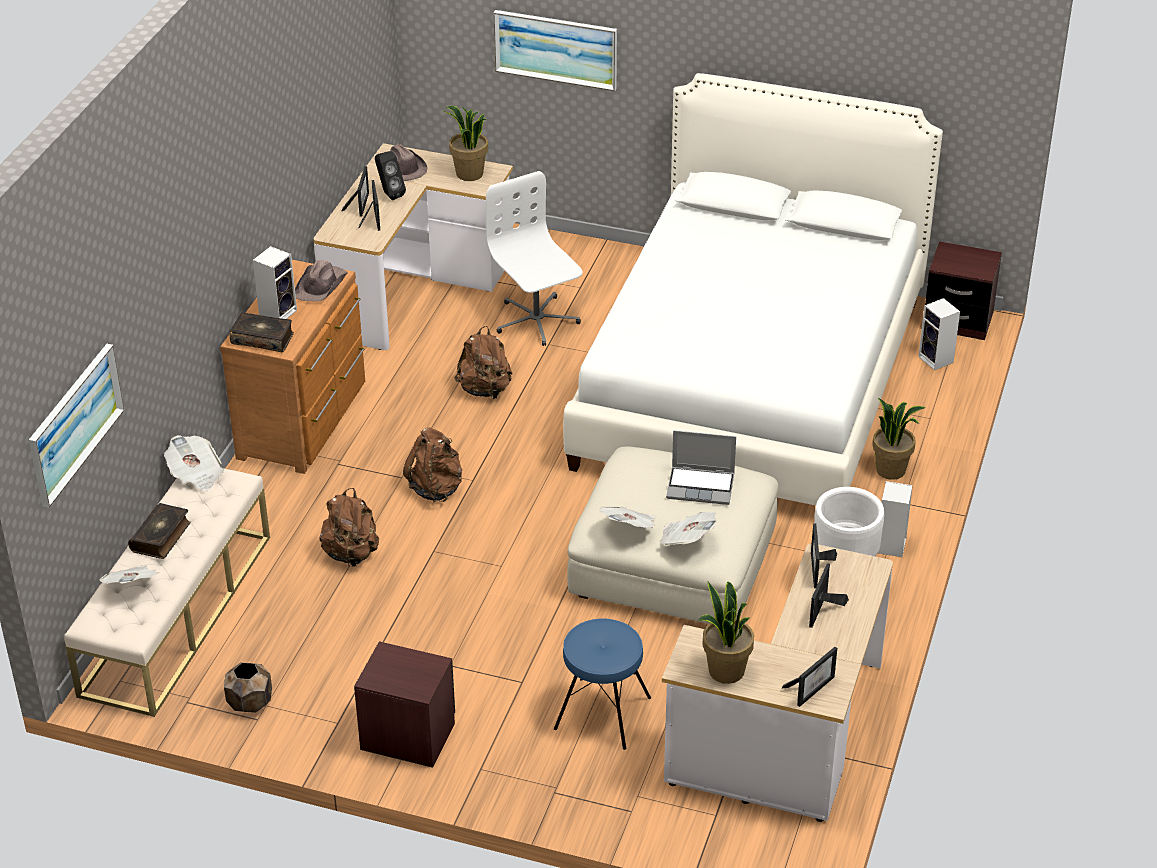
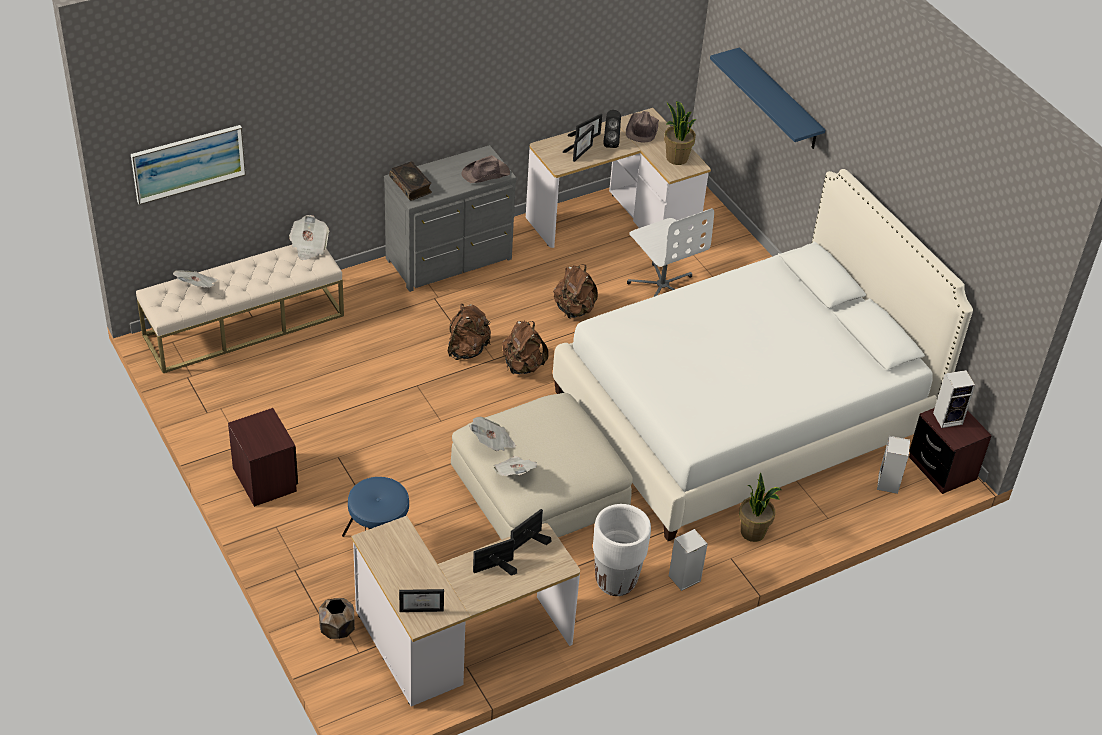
camera: 40 degrees right, 5 degrees up
book [128,503,191,559] -> none
brown dresser [220,260,365,474] -> grey dresser [384,145,516,292]
brown planter [224,662,272,713] -> brown planter moved to [319,598,355,639]
speaker [253,246,297,319] -> speaker moved to [933,370,975,428]
brown backpack [319,488,379,567] -> brown backpack moved to [502,321,549,374]
white office chair [486,171,583,346] -> white office chair turned 135 degrees clockwise [627,208,714,297]
picture [493,10,617,91] -> blue shelf [710,47,825,149]
laptop [666,430,736,505] -> none
potted plant [698,582,754,684] -> none

